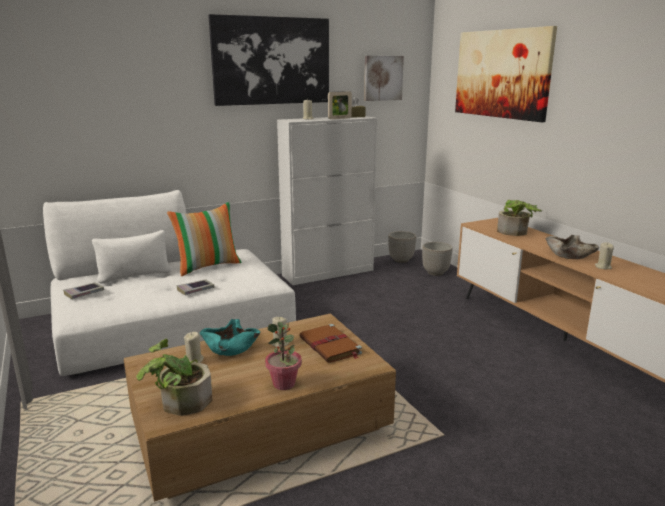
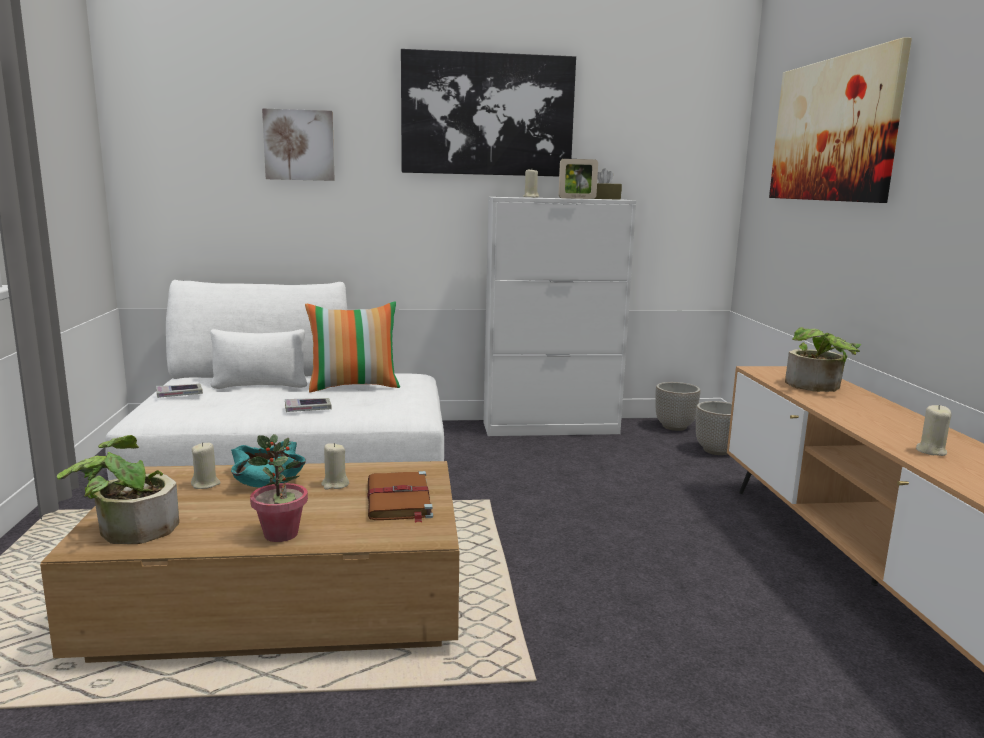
camera: 20 degrees right, 5 degrees down
picture [364,56,404,101] -> picture moved to [262,108,335,181]
beige bowl [545,235,599,259] -> none

